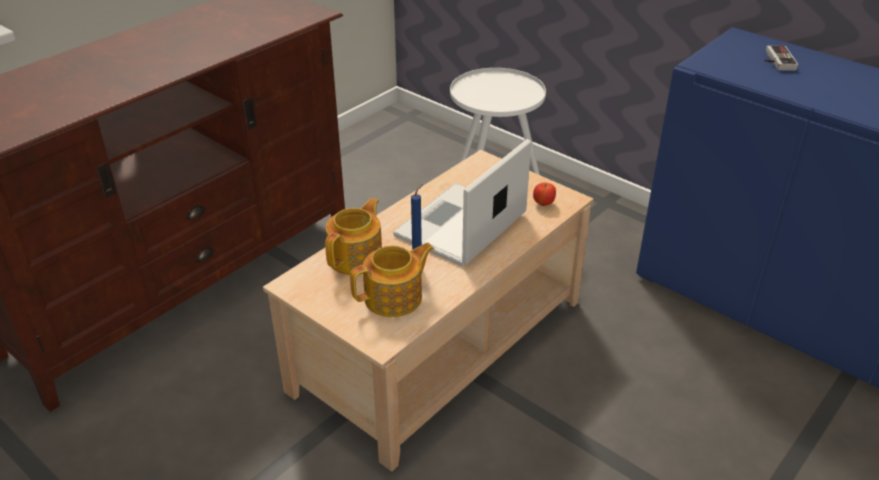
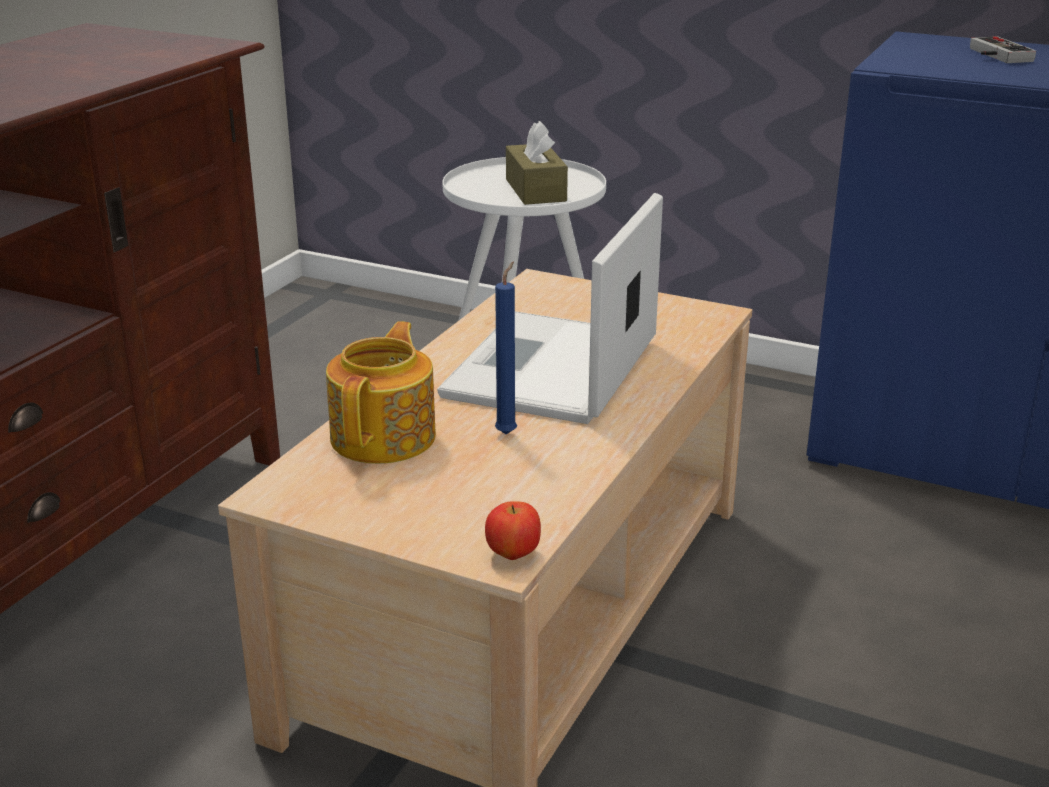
camera: 15 degrees left, 10 degrees down
teapot [350,243,435,317] -> none
apple [533,182,556,206] -> apple moved to [485,501,541,560]
none -> brown tissue box [506,121,568,205]

